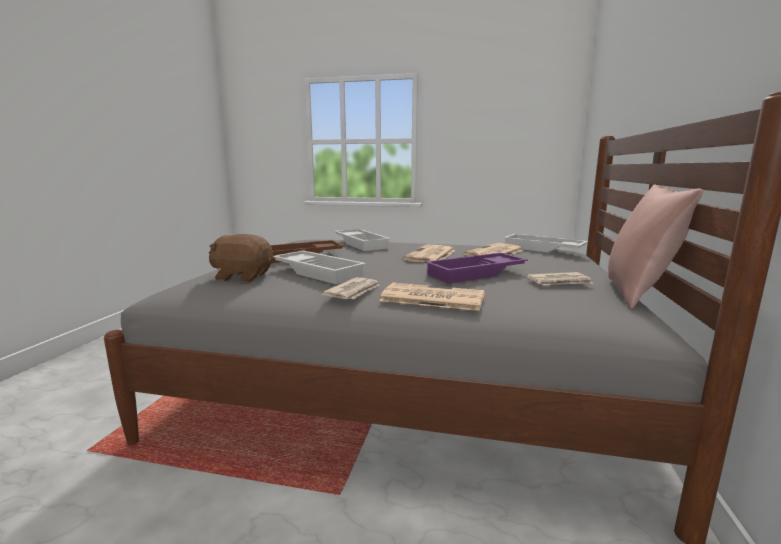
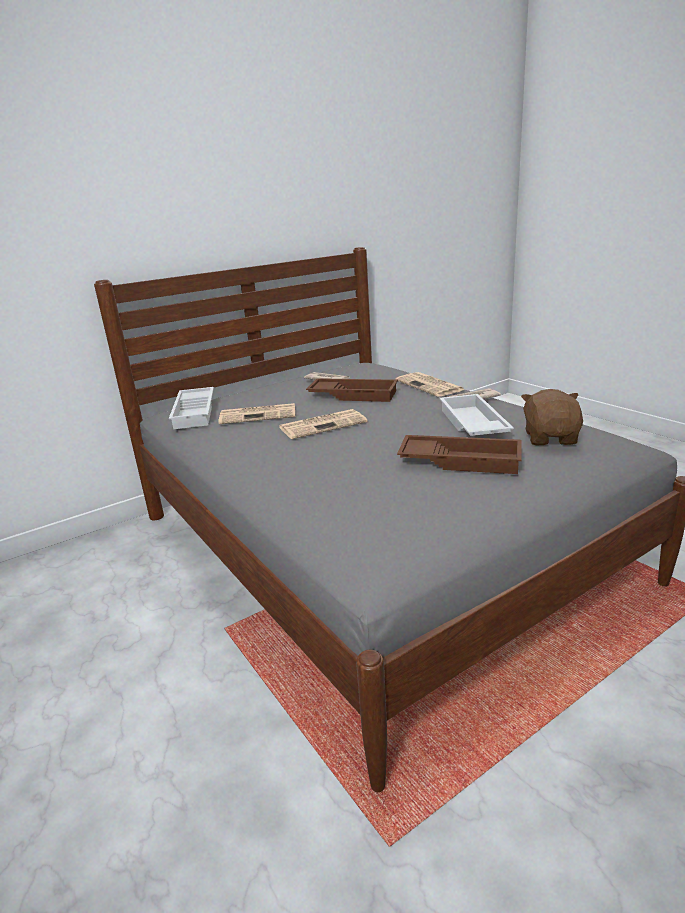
camera: 135 degrees left, 10 degrees up
brown plush toy [209,234,273,282] -> brown plush toy turned 135 degrees counterclockwise [521,389,583,445]
white tray [334,229,391,251] -> none
purple tray [425,252,528,284] -> brown tray [306,378,398,402]
pink pillow [608,184,703,309] -> none

